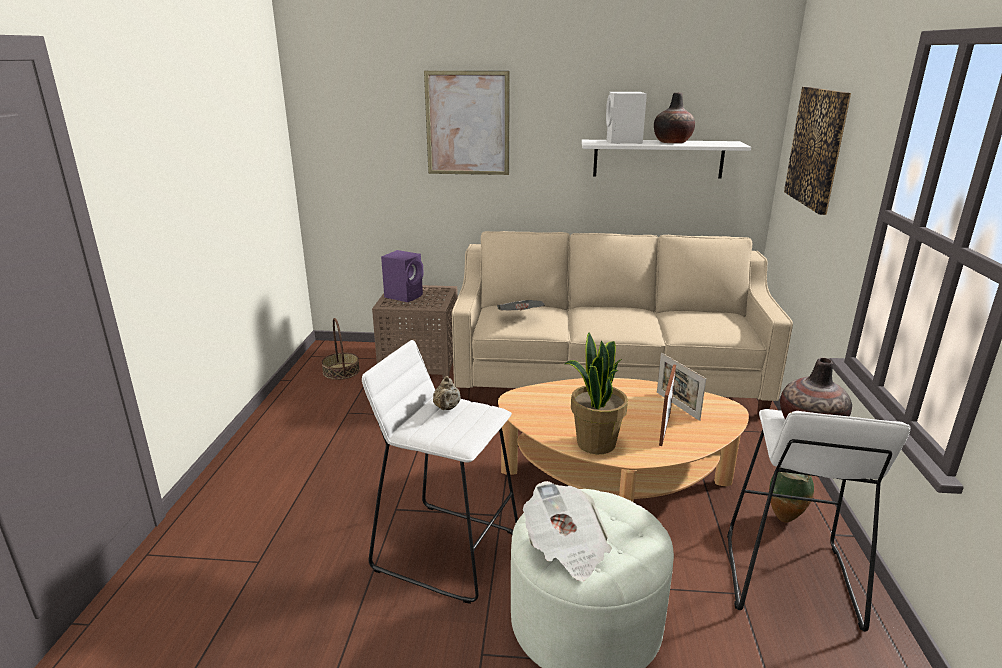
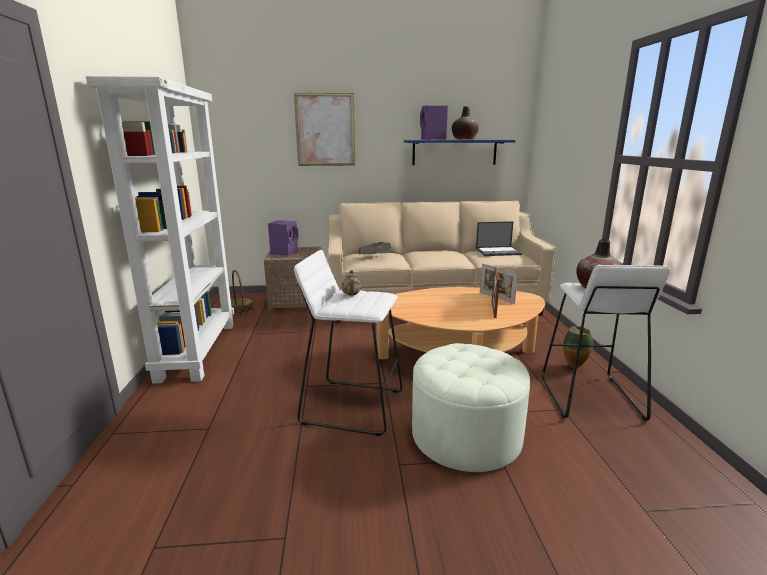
camera: 10 degrees left, 5 degrees down
newspaper [523,481,612,581] -> none
potted plant [565,332,628,454] -> none
white shelf [581,140,751,178] -> blue shelf [404,140,516,165]
white speaker [606,92,647,144] -> purple speaker [420,105,448,140]
picture [784,87,851,215] -> none
none -> white bookcase [86,76,234,384]
none -> laptop [476,221,522,256]

